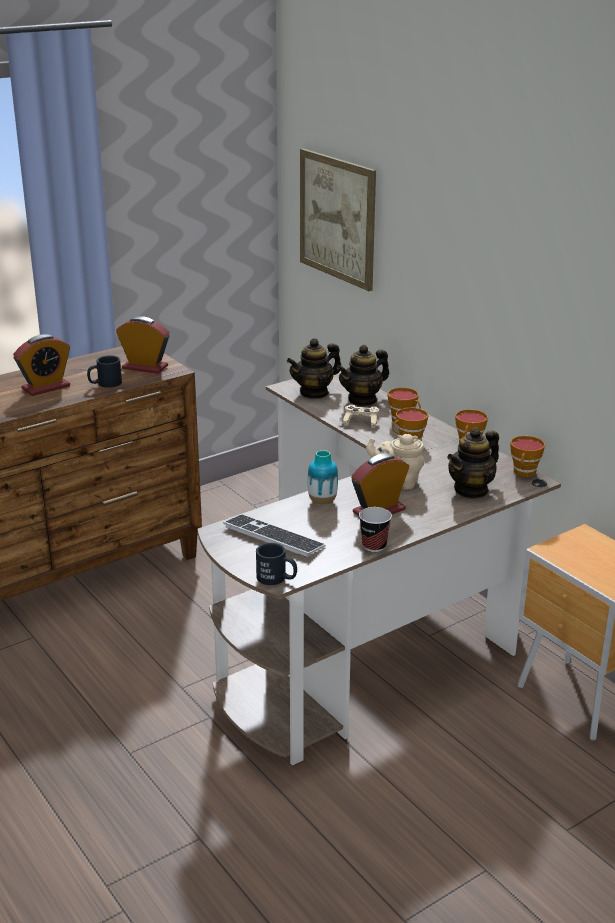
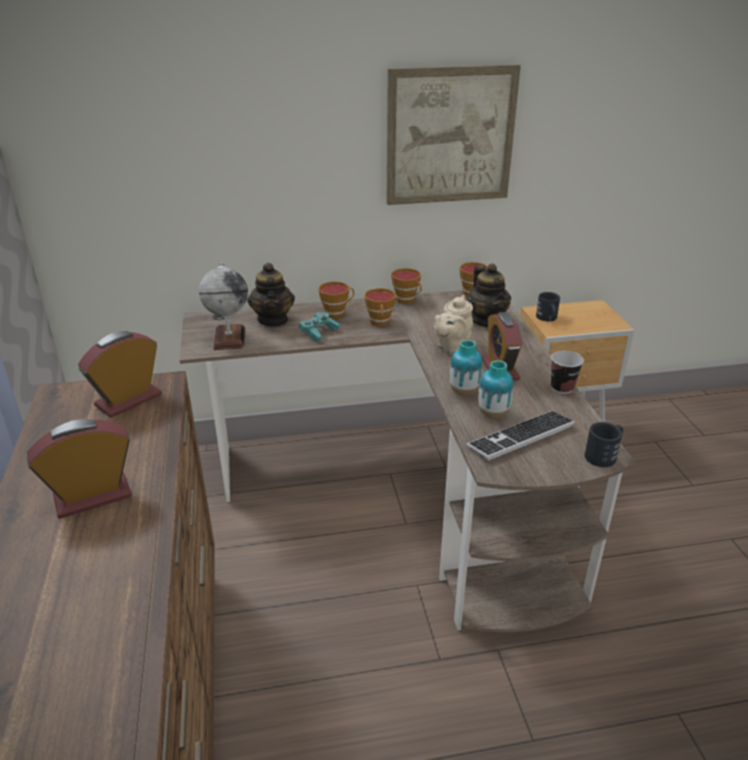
camera: 65 degrees left, 5 degrees up
alarm clock [13,334,70,396] -> alarm clock turned 105 degrees counterclockwise [27,419,132,519]
black mug [87,355,122,388] -> black mug moved to [536,292,560,321]
teapot [287,338,341,399] -> globe [199,263,248,350]
picture [300,148,376,291] -> picture moved to [387,65,521,205]
beige game controller [343,405,379,428] -> turquoise game controller [299,312,340,342]
none -> vase [478,360,513,419]

